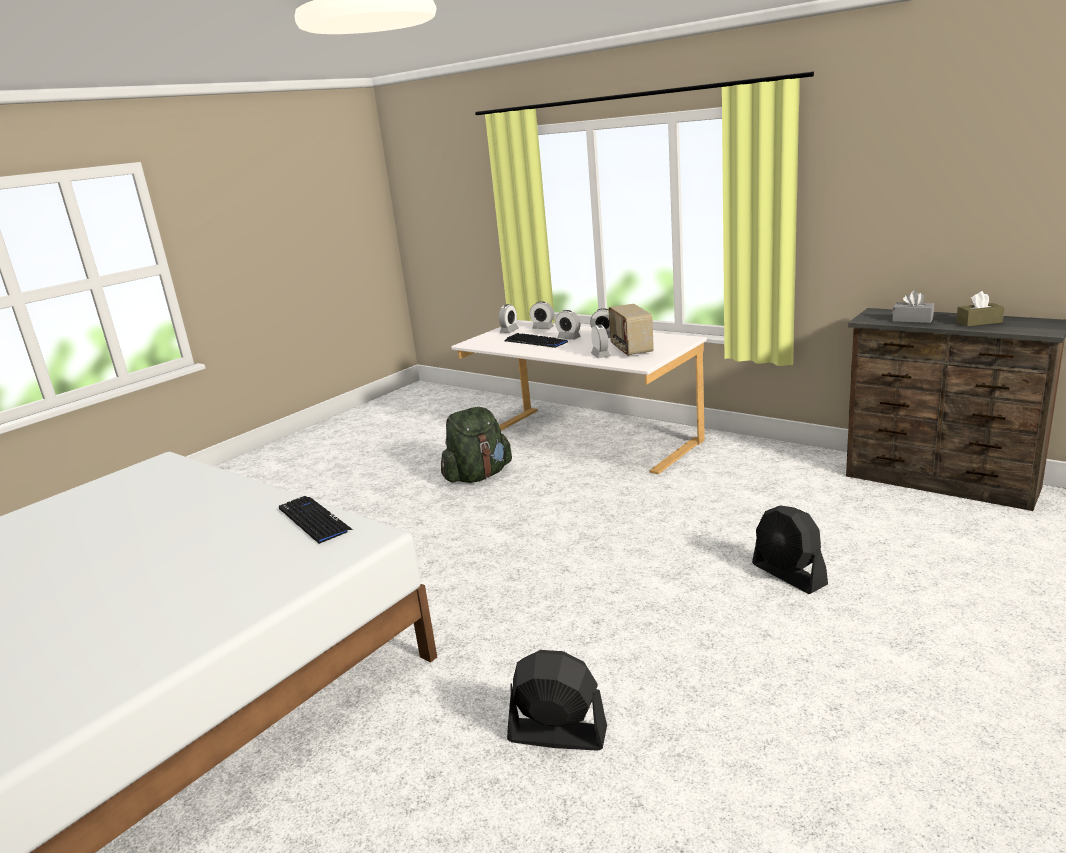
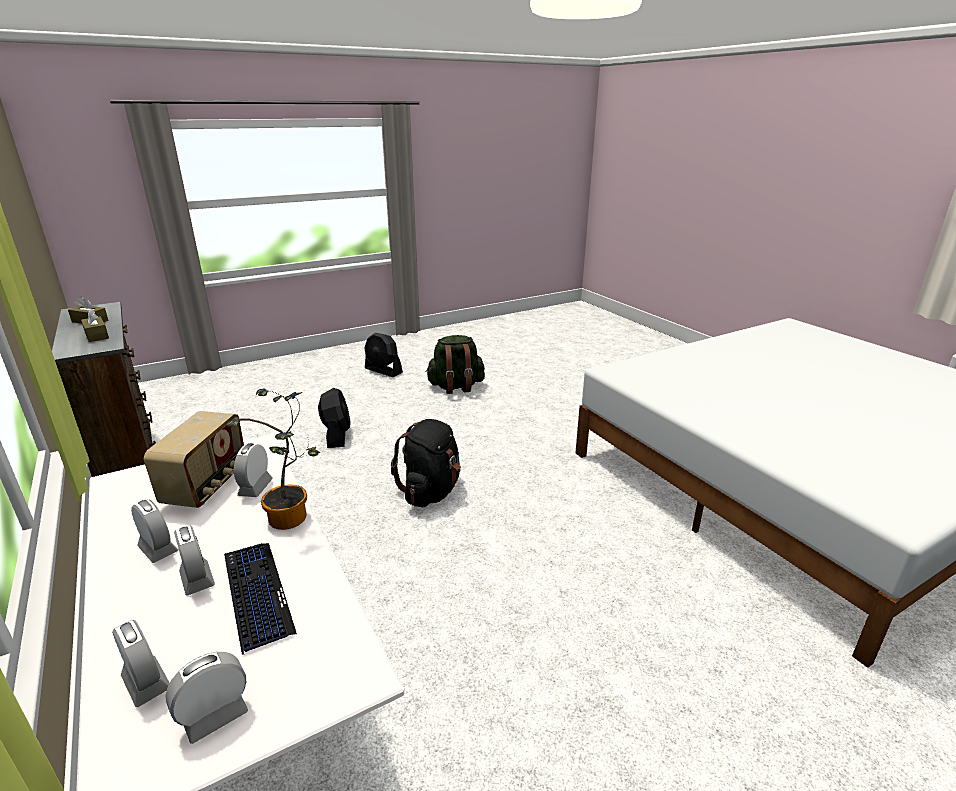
camera: 160 degrees left, 5 degrees up
keyboard [279,496,353,544] -> none
green backpack [441,407,512,483] -> green backpack moved to [426,335,485,394]
black fan [507,650,607,751] -> black fan moved to [364,333,403,377]
grey tissue box [892,291,934,323] -> brown tissue box [81,309,109,342]
none -> potted plant [226,389,320,530]
none -> black backpack [391,419,461,507]

